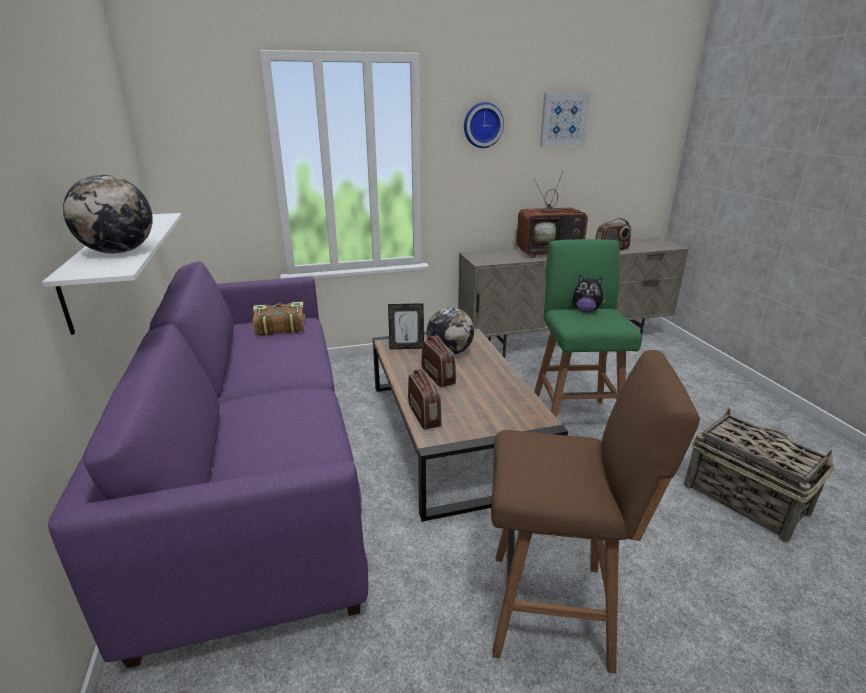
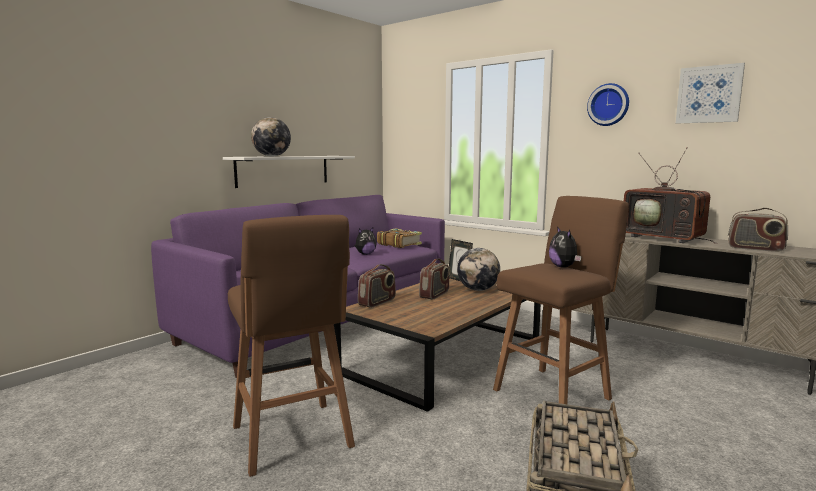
camera: 55 degrees right, 15 degrees down
green stool [534,239,642,418] -> brown stool [493,196,629,404]
none -> plush toy [355,228,376,255]

